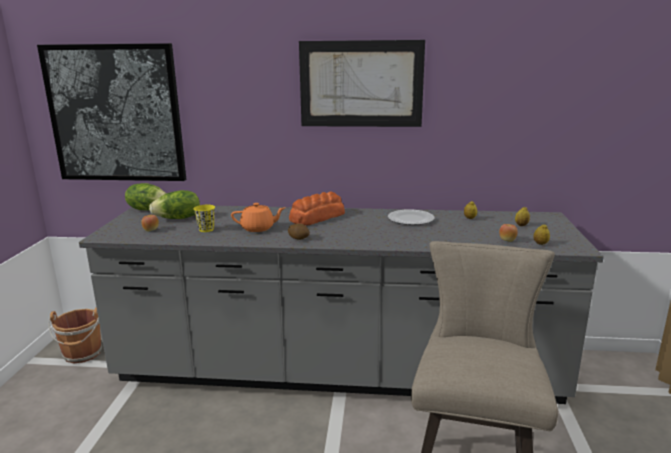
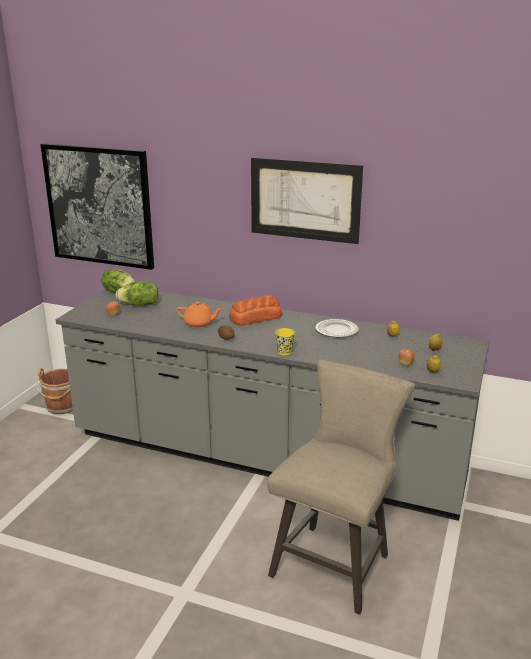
camera: 15 degrees right, 5 degrees up
yellow cup [194,205,215,232] -> yellow cup moved to [275,328,295,355]

